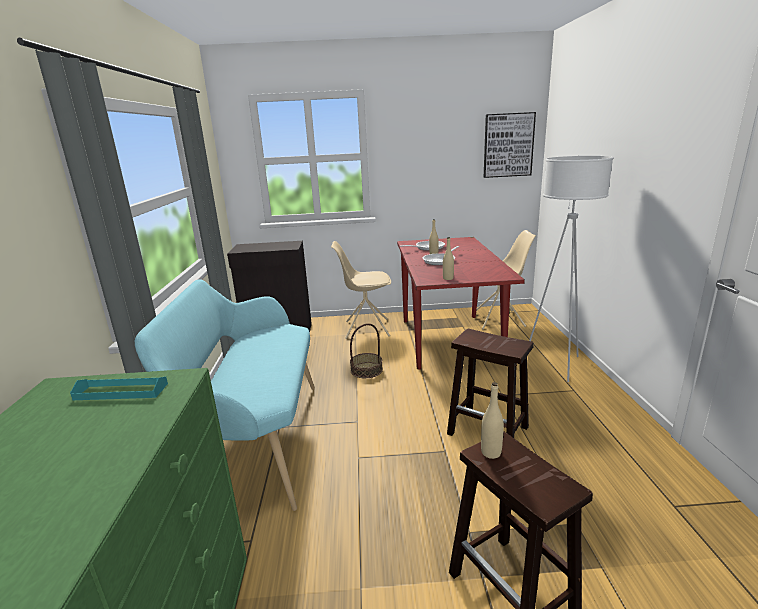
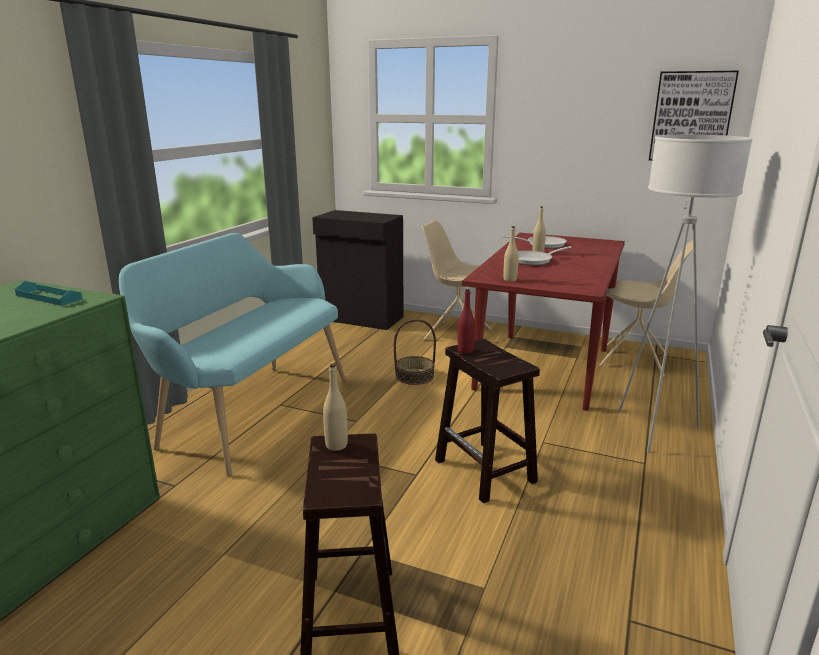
camera: 25 degrees right, 0 degrees up
none -> red bottle [457,289,475,354]

